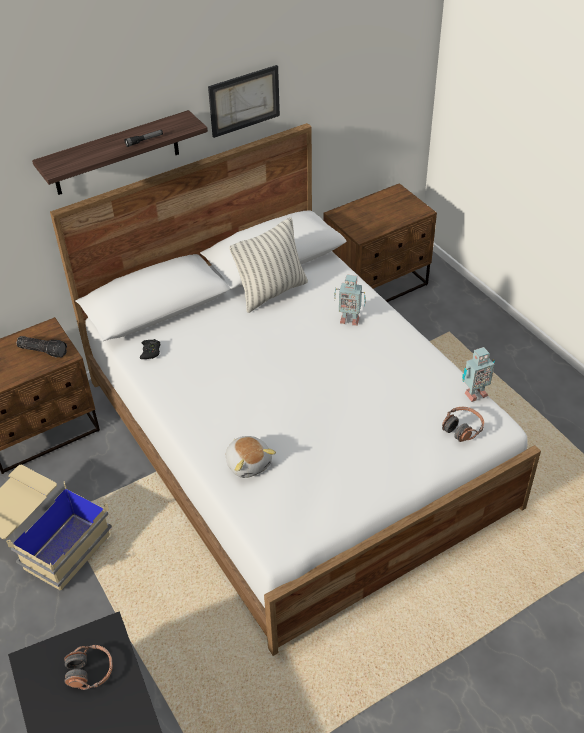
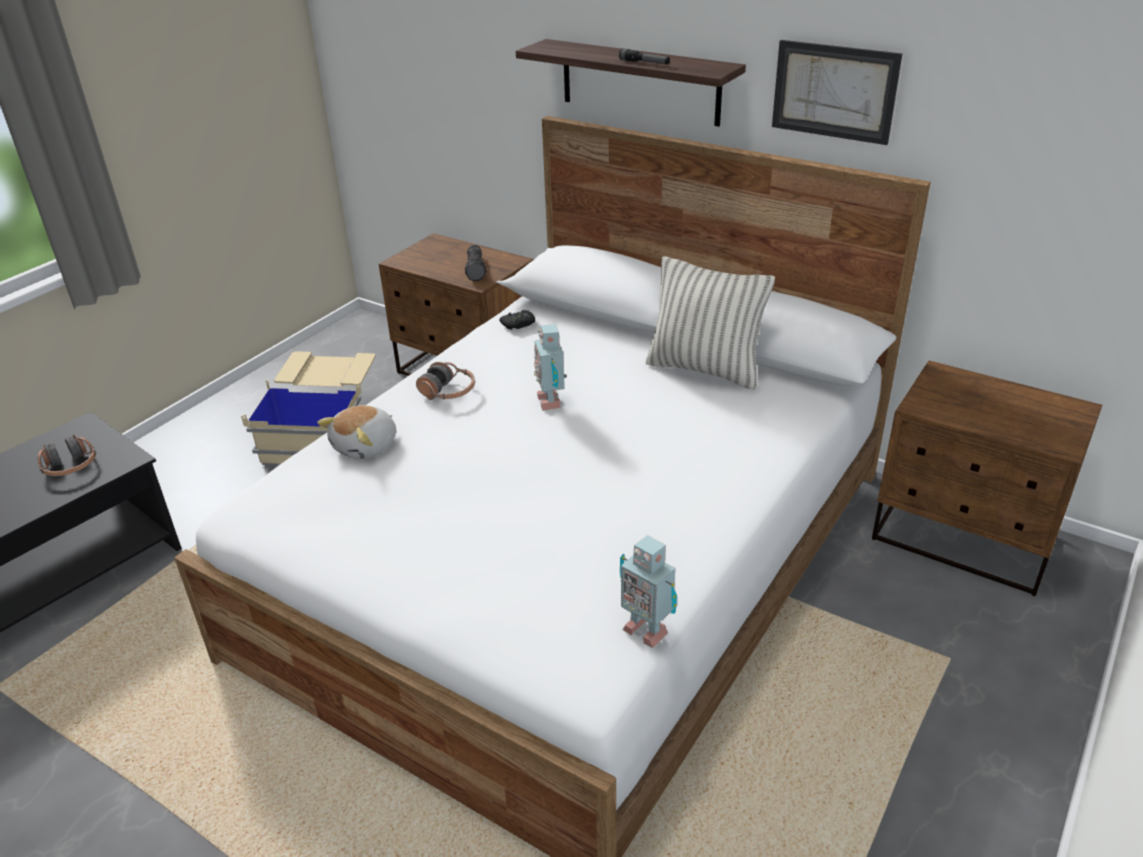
camera: 65 degrees right, 10 degrees down
toy robot [334,274,366,326] -> toy robot moved to [534,324,567,411]
headphones [442,407,484,442] -> headphones moved to [416,362,475,400]

